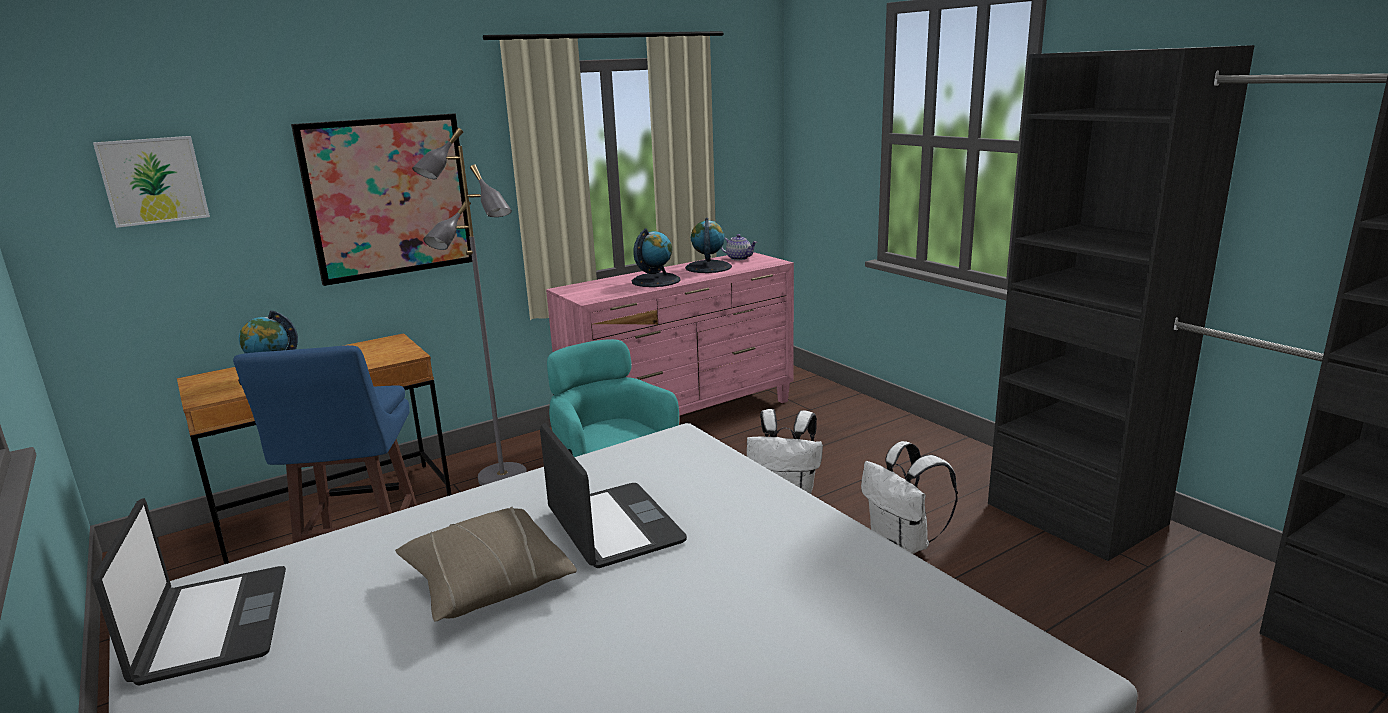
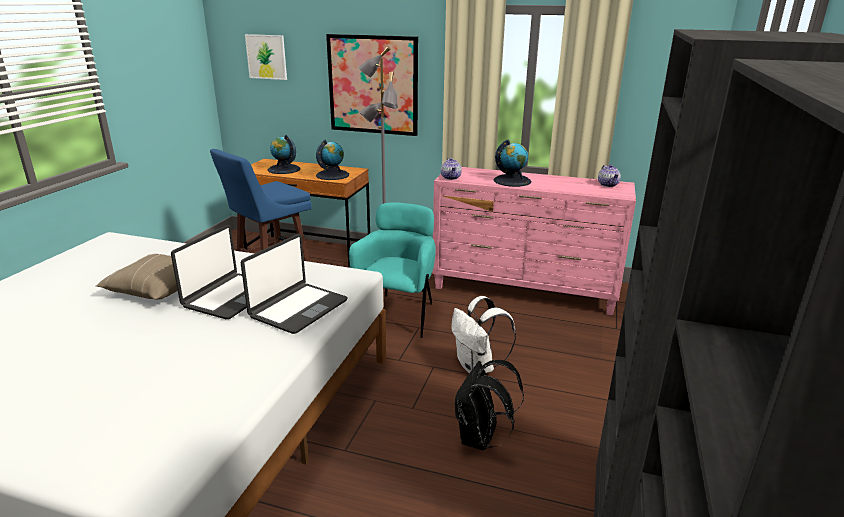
camera: 50 degrees right, 5 degrees up
laptop [92,498,286,685] -> laptop moved to [241,234,348,334]
globe [685,218,732,273] -> globe moved to [316,140,349,180]
white backpack [861,441,958,554] -> black backpack [455,360,524,450]
none -> teapot [441,158,462,180]

